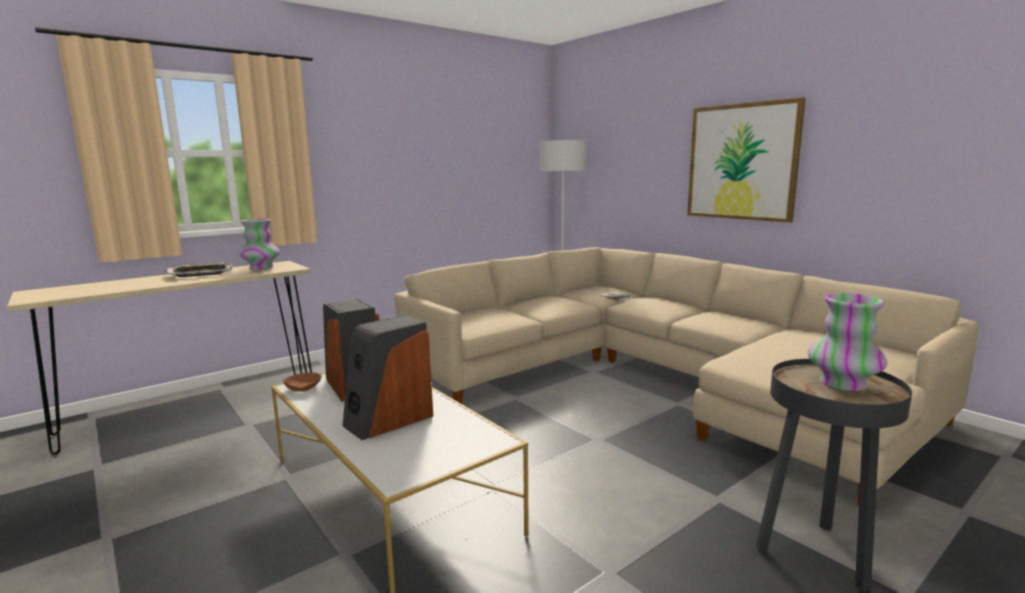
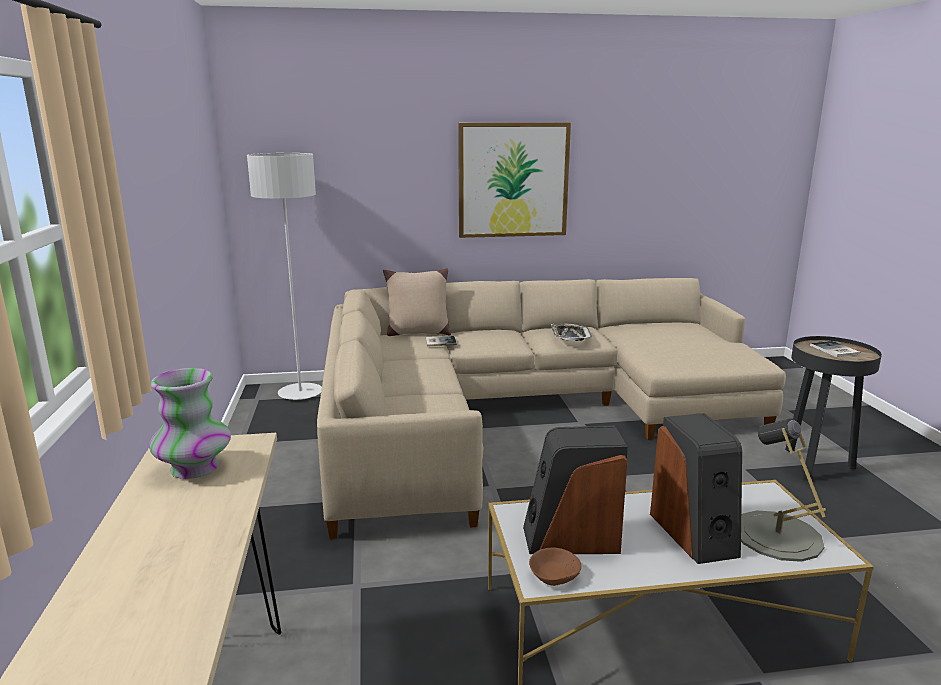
camera: 60 degrees left, 5 degrees up
tray [165,262,233,277] -> tray moved to [551,324,592,341]
vase [808,293,888,391] -> book [810,341,861,357]
none -> beige pillow [383,268,451,336]
none -> grey table lamp [741,418,826,562]

